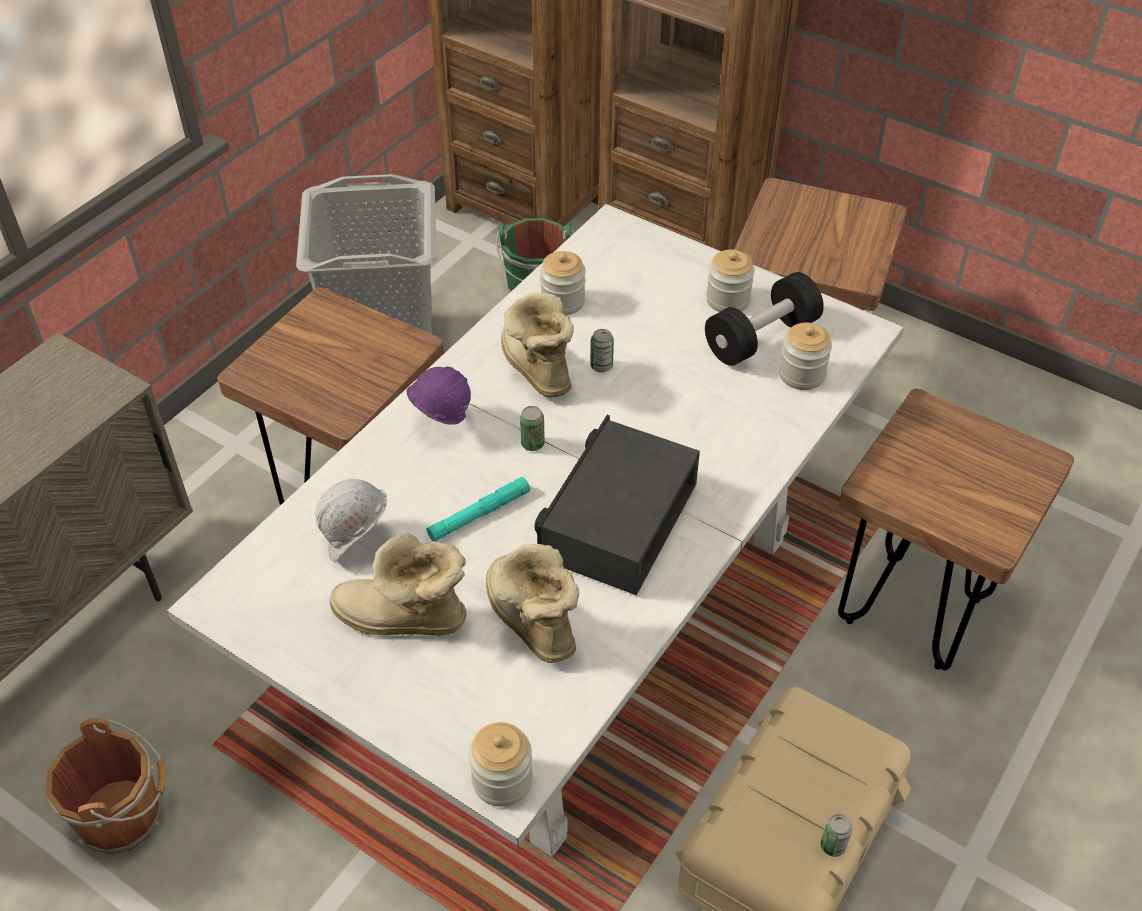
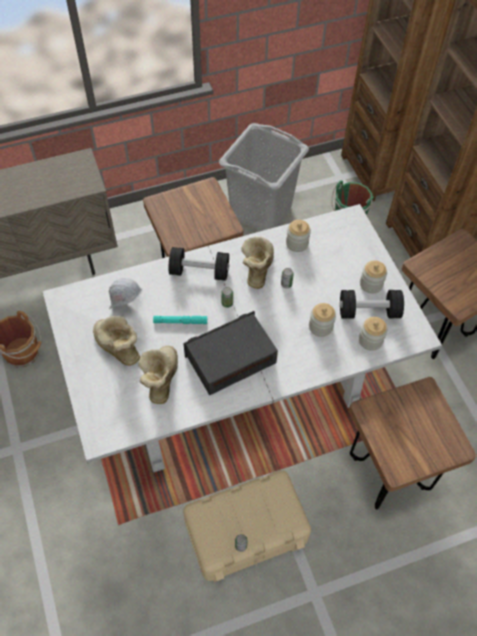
camera: 35 degrees right, 10 degrees up
purple hard hat [407,366,471,424] -> black dumbbell [169,247,229,281]
jar [469,722,533,807] -> jar moved to [309,303,336,337]

